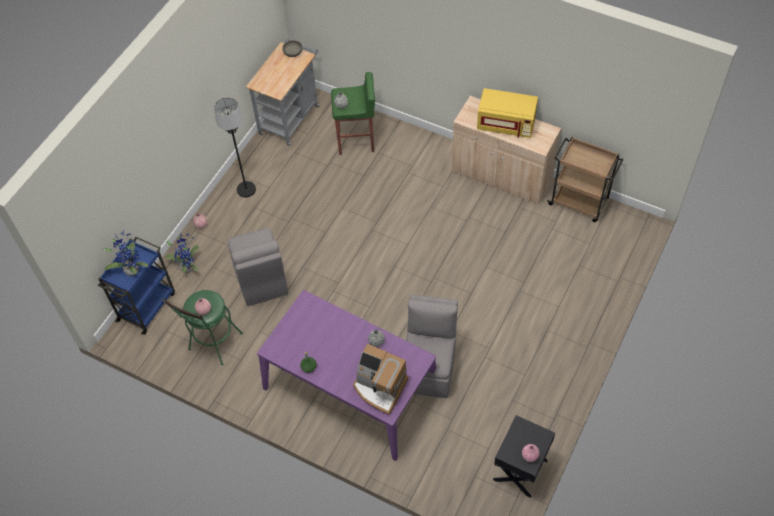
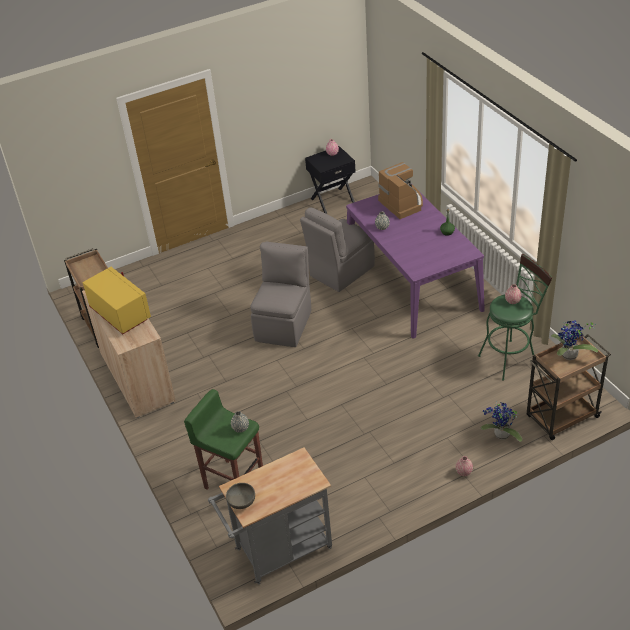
camera: 145 degrees left, 15 degrees down
blue cart [98,237,175,335] -> brown cart [527,334,611,440]
black floor lamp [214,97,256,197] -> none
grey chair [228,228,288,306] -> grey chair moved to [250,242,311,347]

